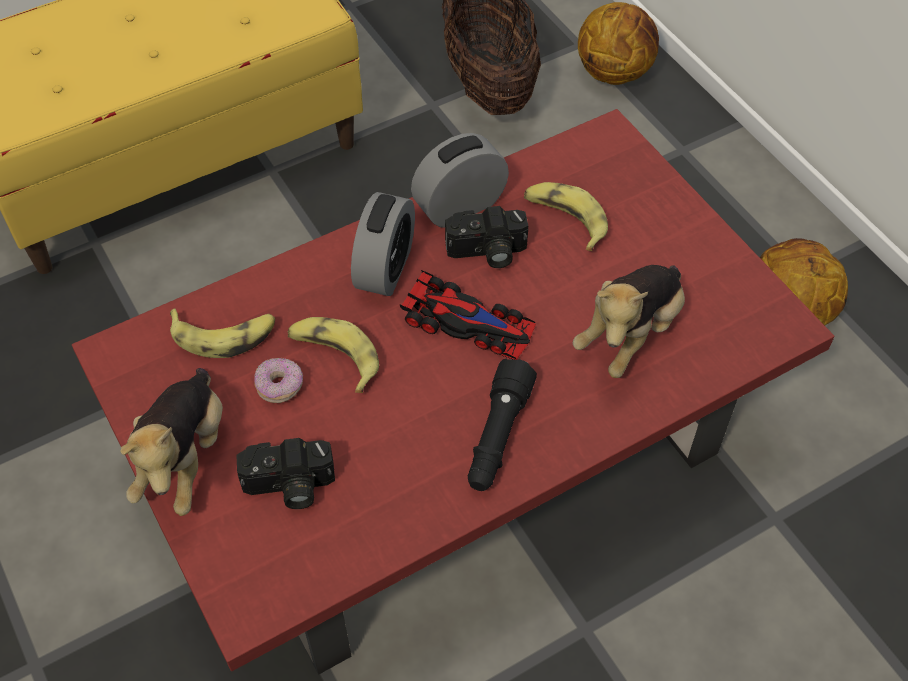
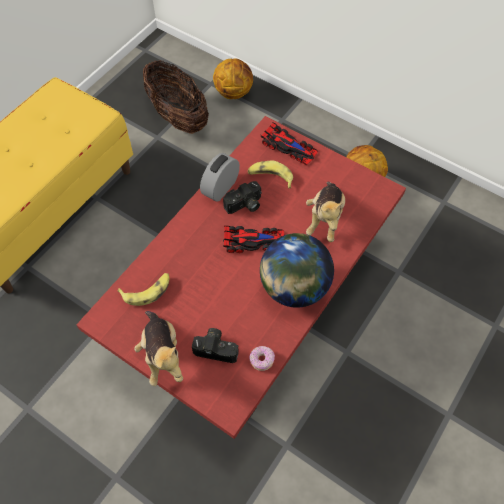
camera: 25 degrees left, 5 degrees up
camera [236,438,335,509] -> camera turned 135 degrees counterclockwise [192,328,239,363]
donut [254,358,303,403] -> donut moved to [249,346,275,371]
banana [288,317,379,393] -> none
alarm clock [351,192,415,296] -> none
black flashlight [468,358,537,491] -> globe [260,233,334,308]
none -> toy car [261,123,318,165]

